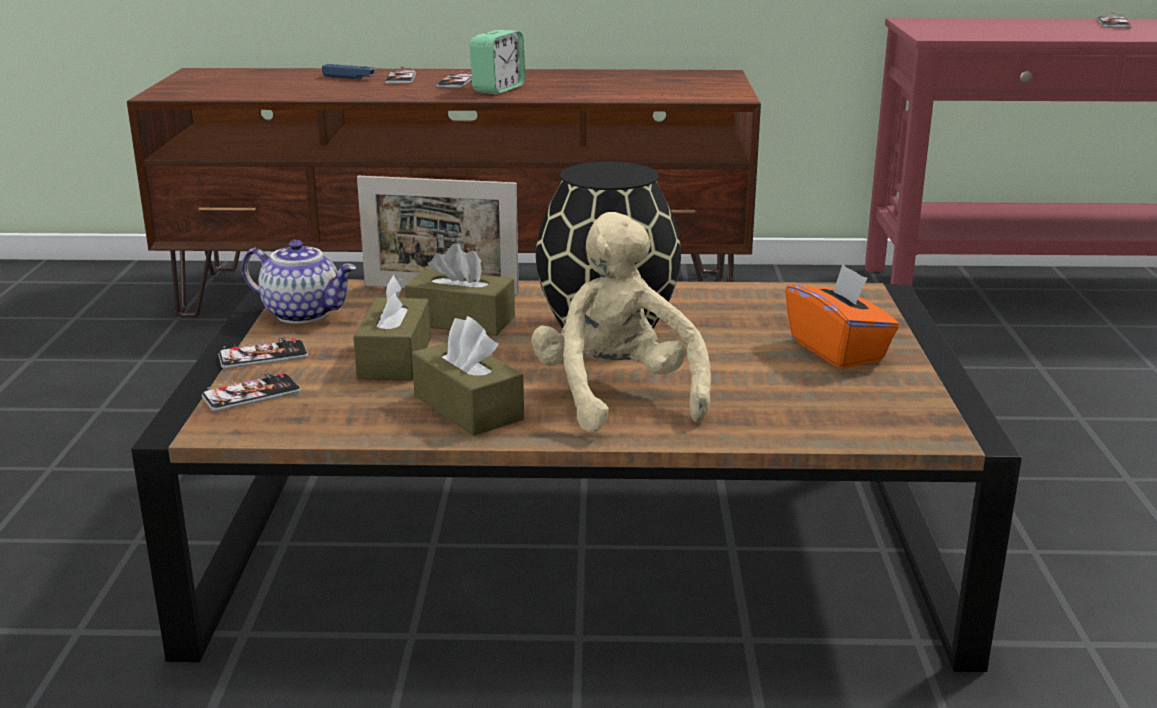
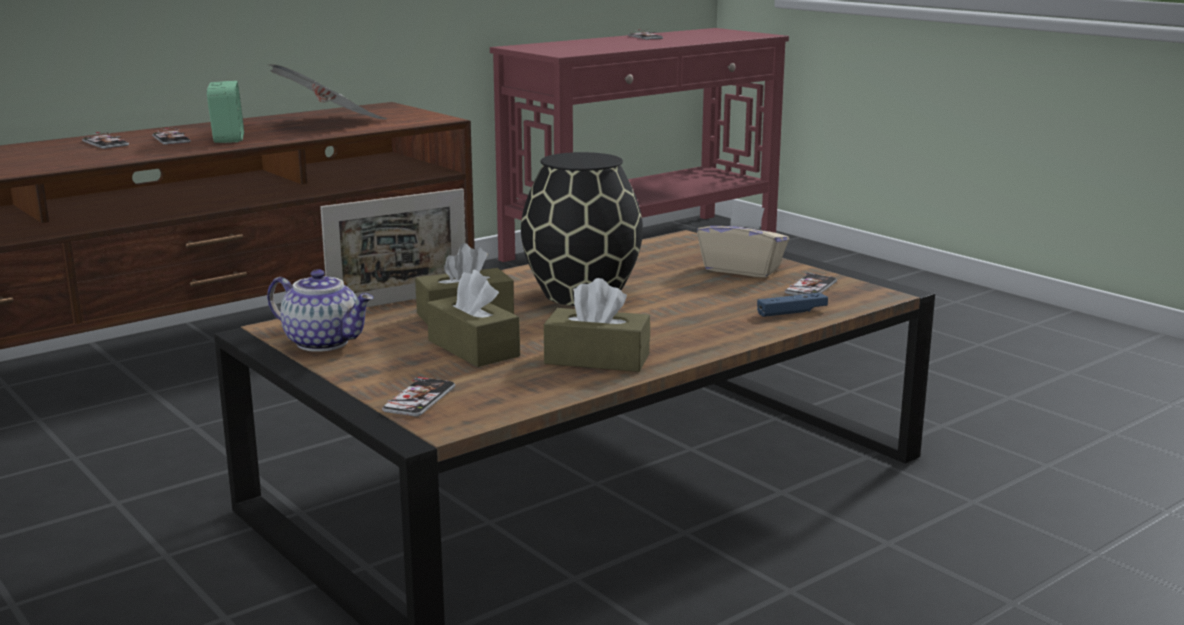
camera: 40 degrees left, 5 degrees down
phone [218,337,308,369] -> phone moved to [785,273,837,295]
teapot [242,240,356,324] -> teapot turned 45 degrees clockwise [267,269,374,351]
blue game controller [322,64,375,79] -> blue game controller moved to [757,293,828,317]
beige plush toy [531,212,711,433] -> none
orange tissue box [785,264,900,369] -> beige tissue box [697,204,789,278]
none -> newspaper [269,64,387,119]

